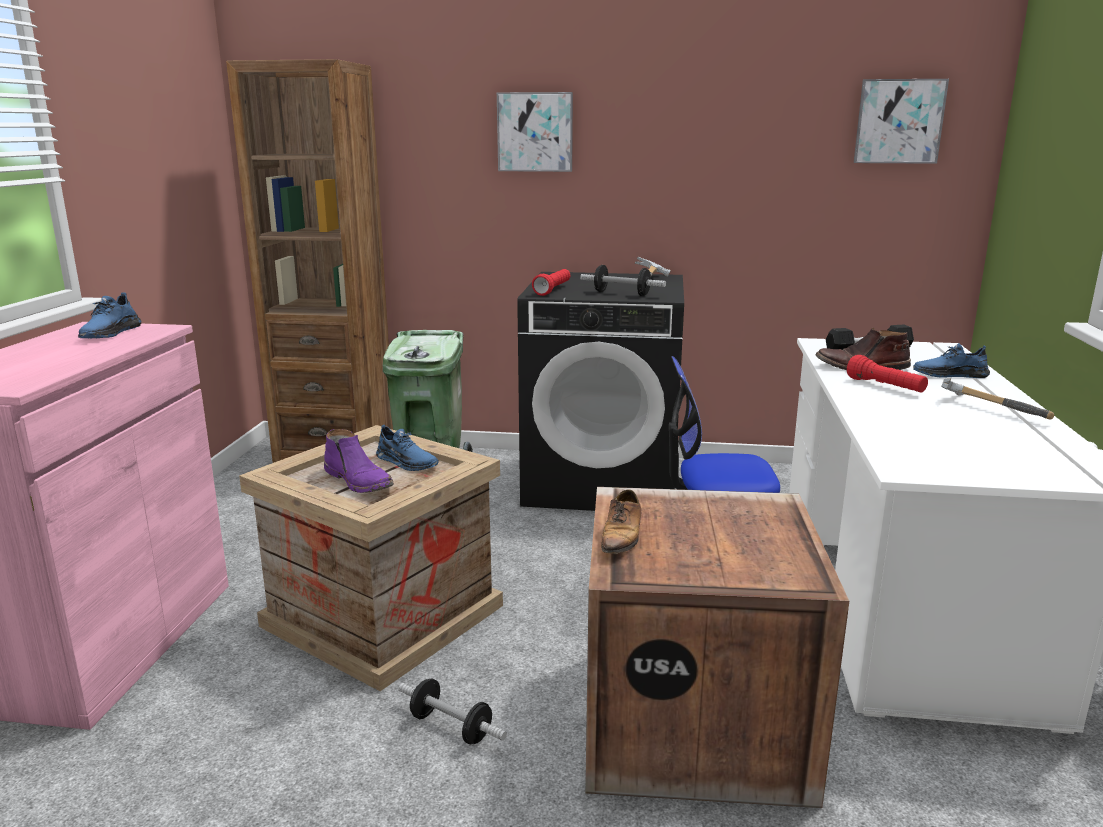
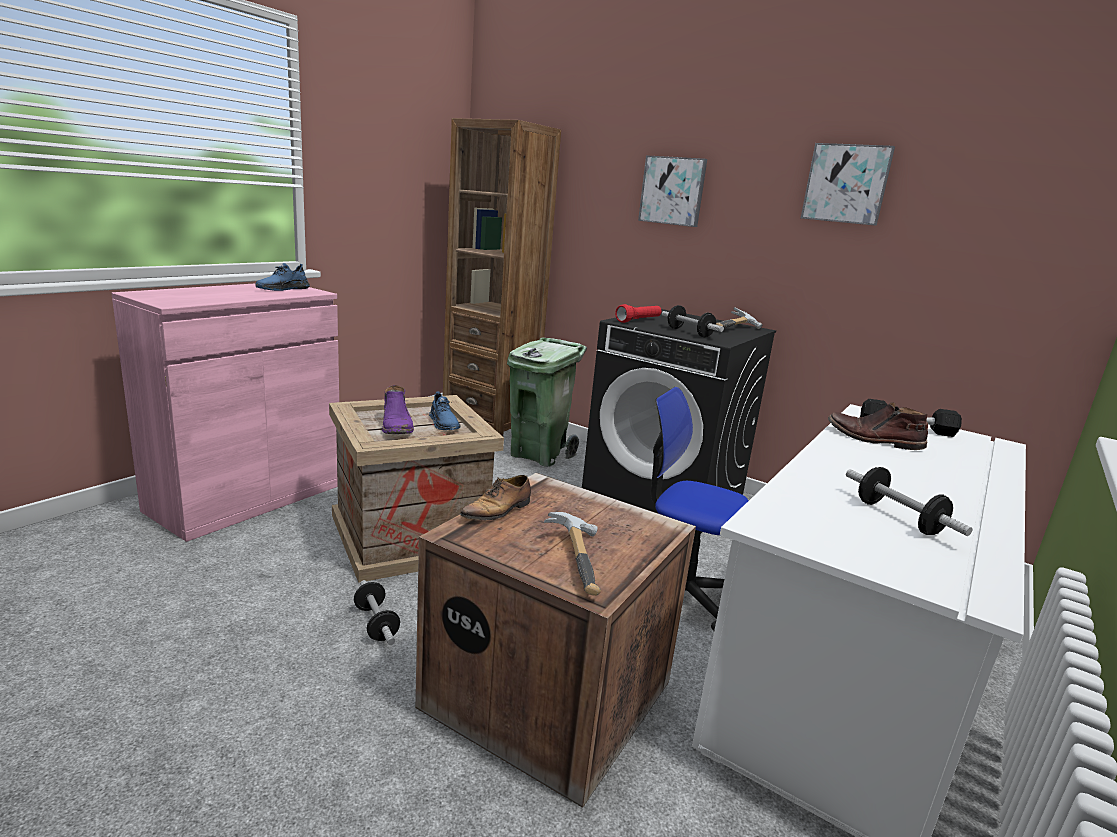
camera: 25 degrees right, 0 degrees up
red flashlight [847,355,928,392] -> none
picture [854,79,949,164] -> picture moved to [801,143,895,226]
blue shoe [913,343,990,378] -> none
hammer [941,378,1054,420] -> hammer moved to [544,512,601,596]
none -> dumbbell [846,467,973,536]

